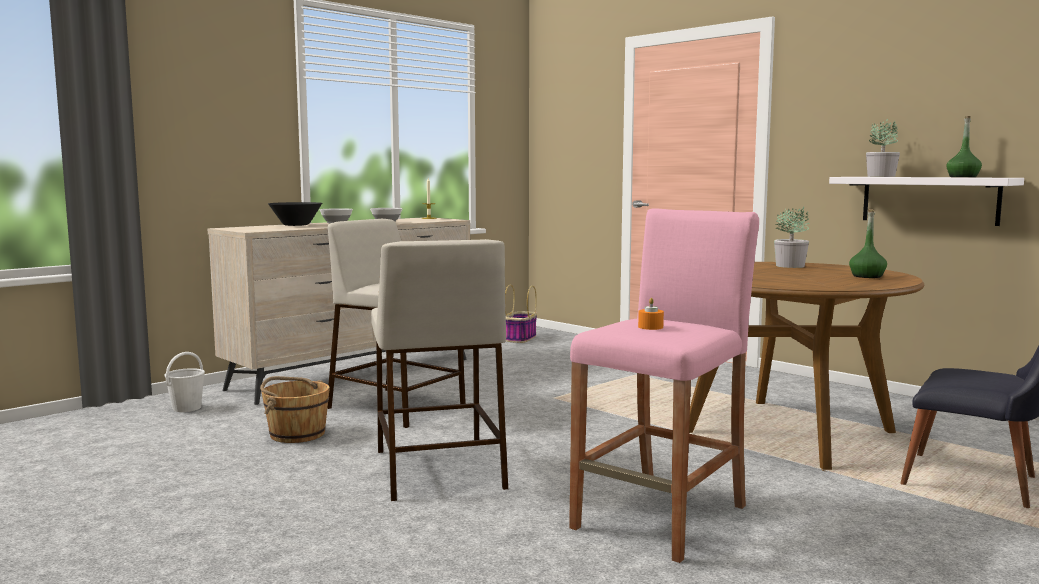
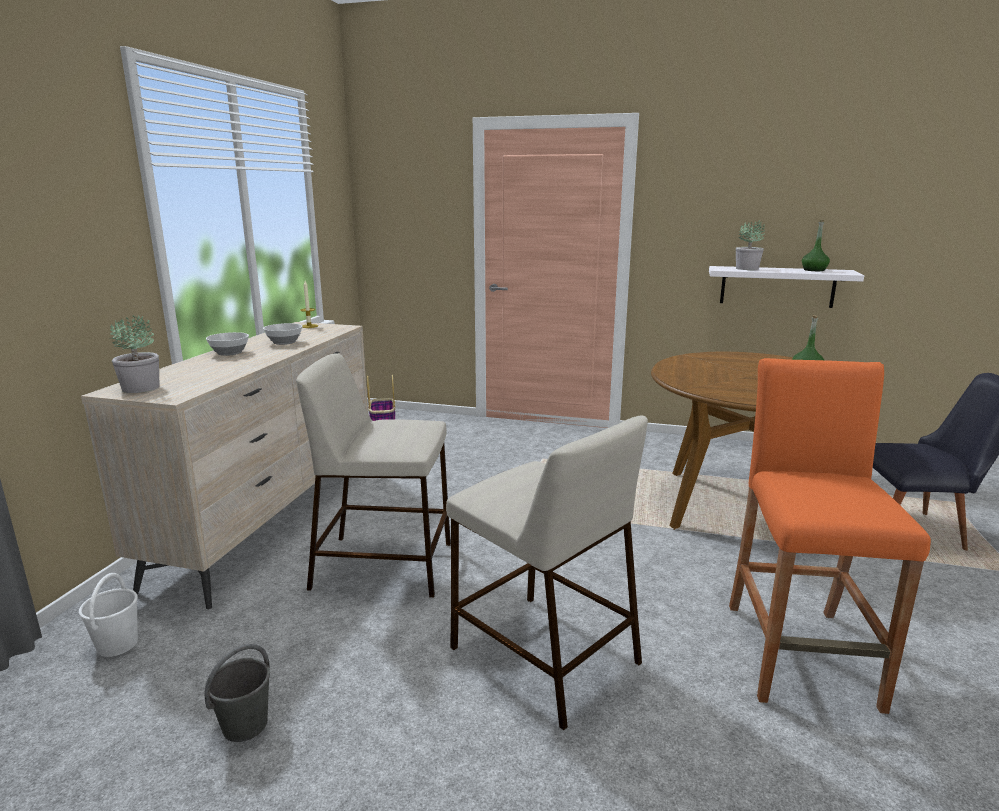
camera: 30 degrees left, 10 degrees up
brown bucket [260,376,330,443] -> none
black bowl [268,202,322,226] -> none
pink stool [569,208,759,563] -> orange stool [729,358,931,714]
orange candle [638,298,664,330] -> none
potted plant [774,206,809,268] -> potted plant moved to [110,316,160,393]
none -> grey bucket [204,644,270,742]

